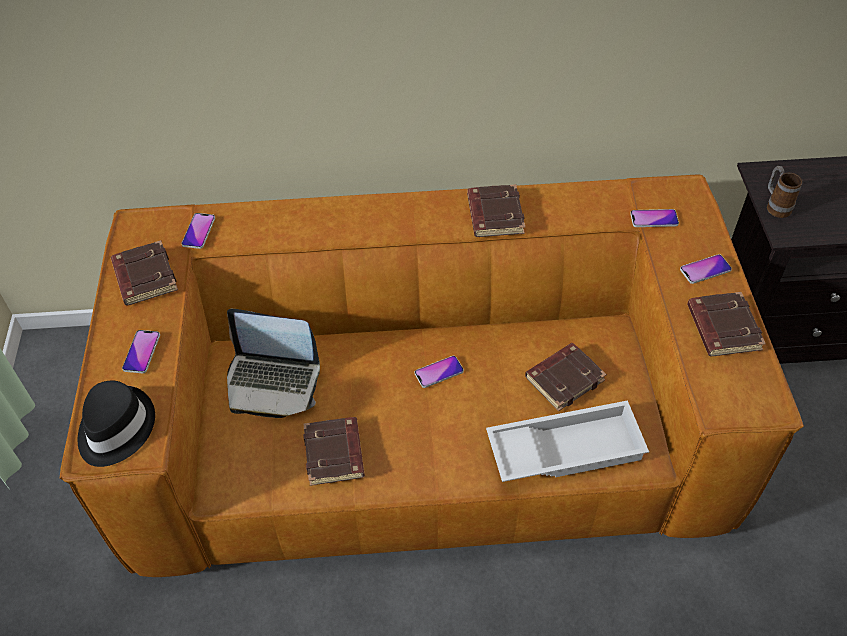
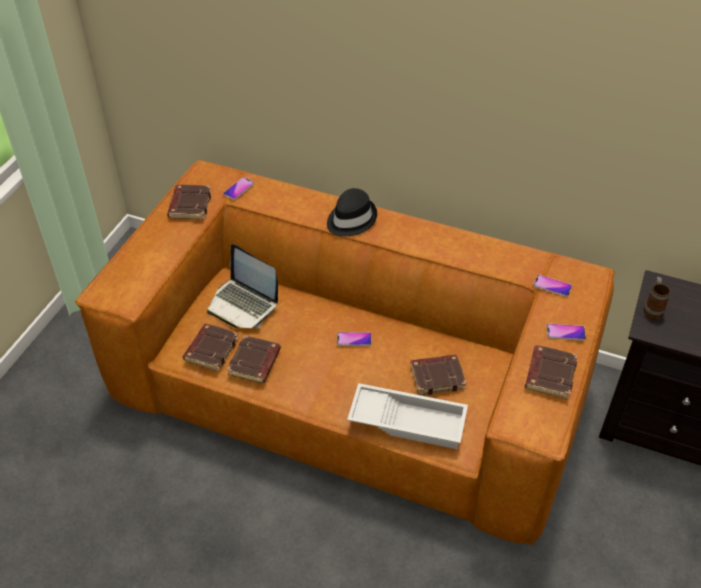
camera: 25 degrees right, 5 degrees down
black hat [78,381,155,467] -> black hat moved to [327,188,377,236]
phone [122,330,160,373] -> none
brown book [467,184,525,237] -> brown book moved to [183,324,239,371]

